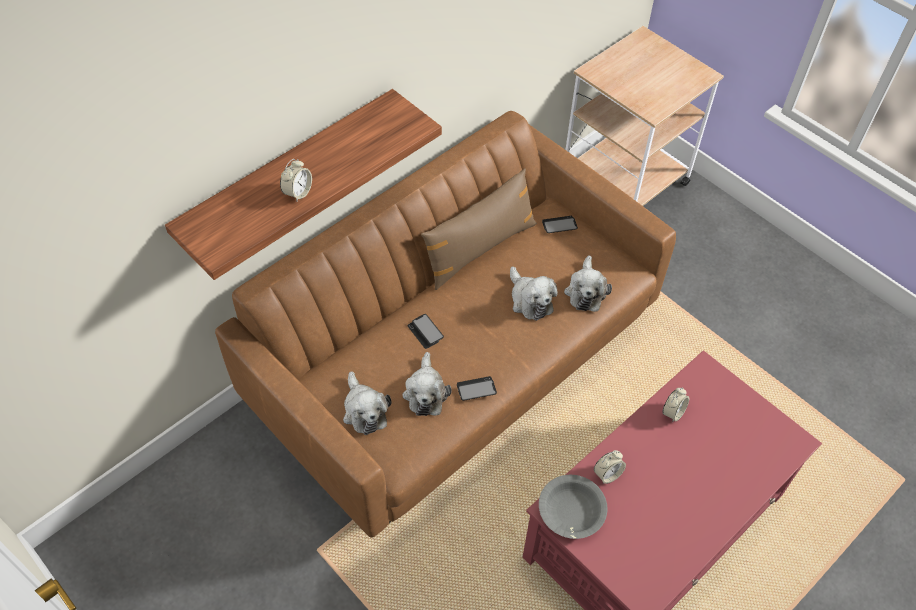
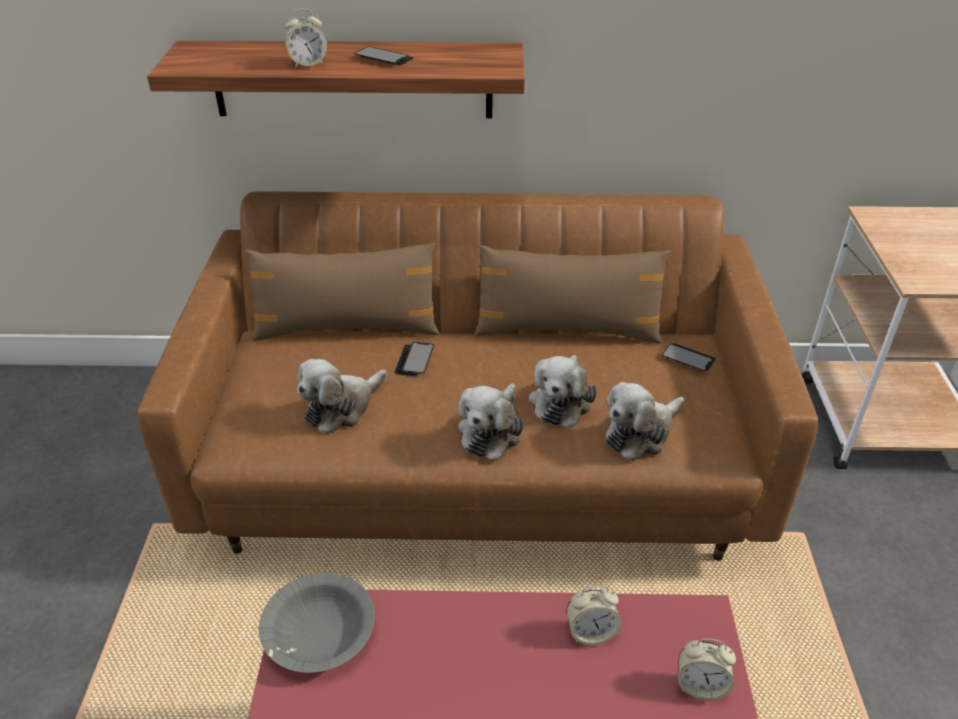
camera: 45 degrees right, 15 degrees down
plush toy [343,371,391,435] -> plush toy moved to [458,383,524,460]
phone [457,376,497,401] -> phone moved to [354,46,413,66]
alarm clock [594,450,626,484] -> alarm clock moved to [678,639,736,700]
none -> brown pillow [245,243,440,341]

